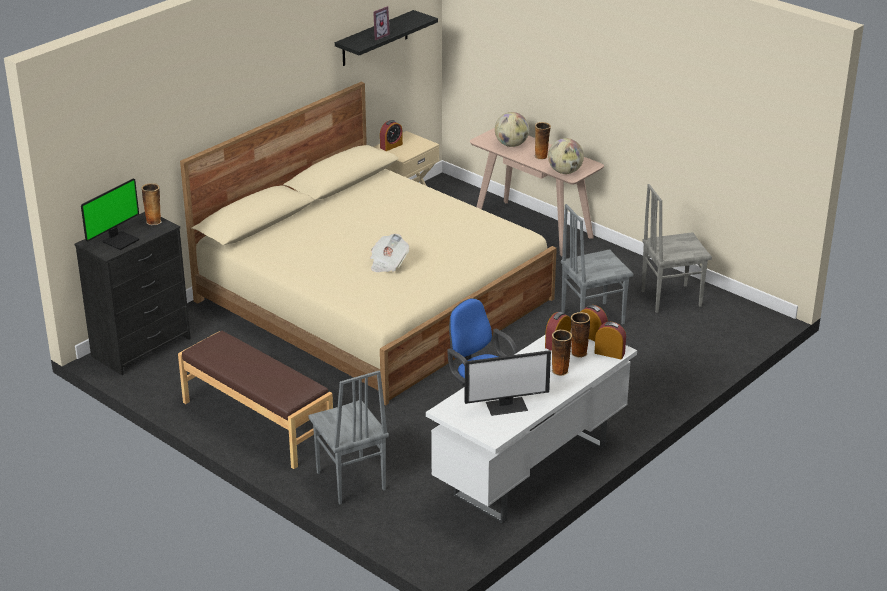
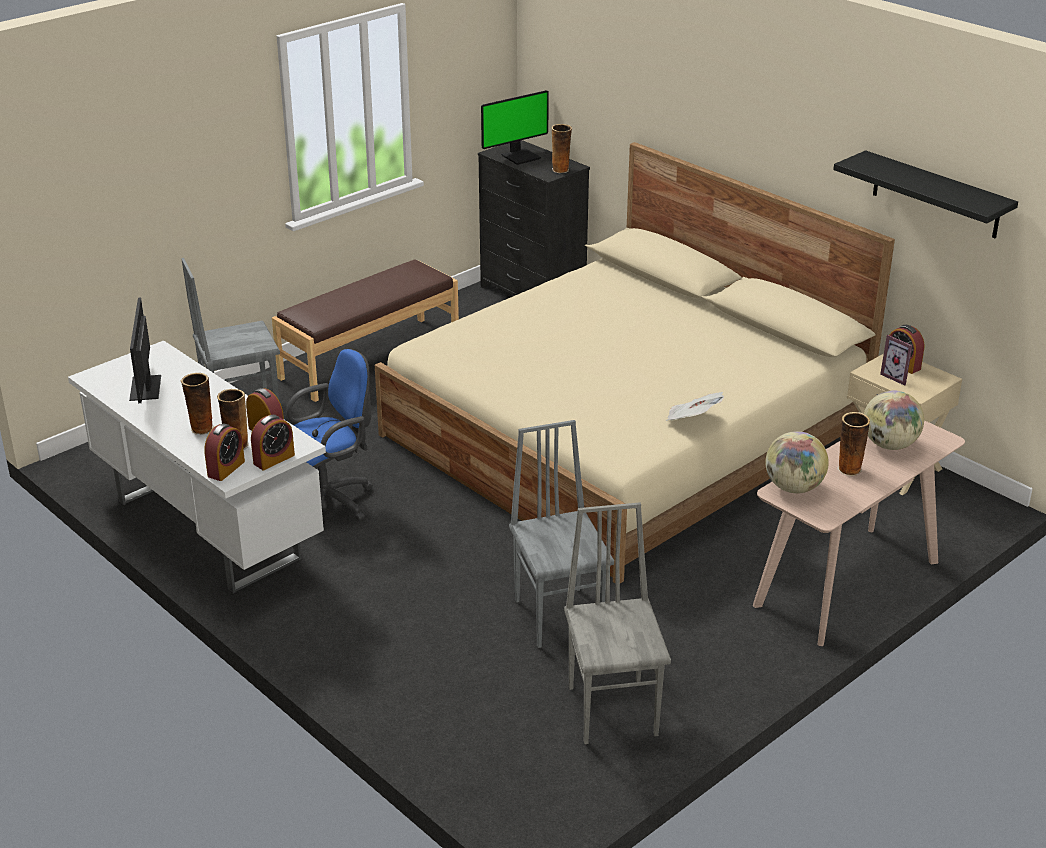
camera: 95 degrees right, 0 degrees up
monitor [81,178,139,250] -> monitor turned 75 degrees counterclockwise [481,90,549,165]
newspaper [370,234,409,272] -> newspaper moved to [666,392,724,421]
picture frame [373,6,390,40] -> picture frame moved to [880,335,913,386]

